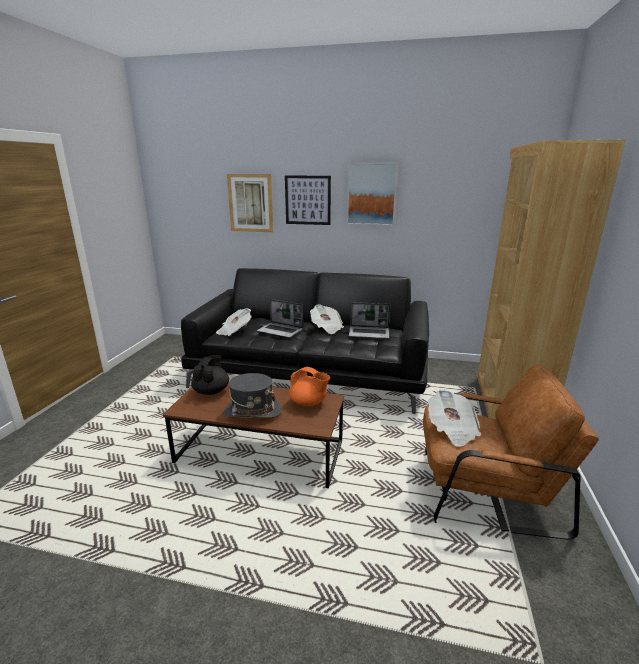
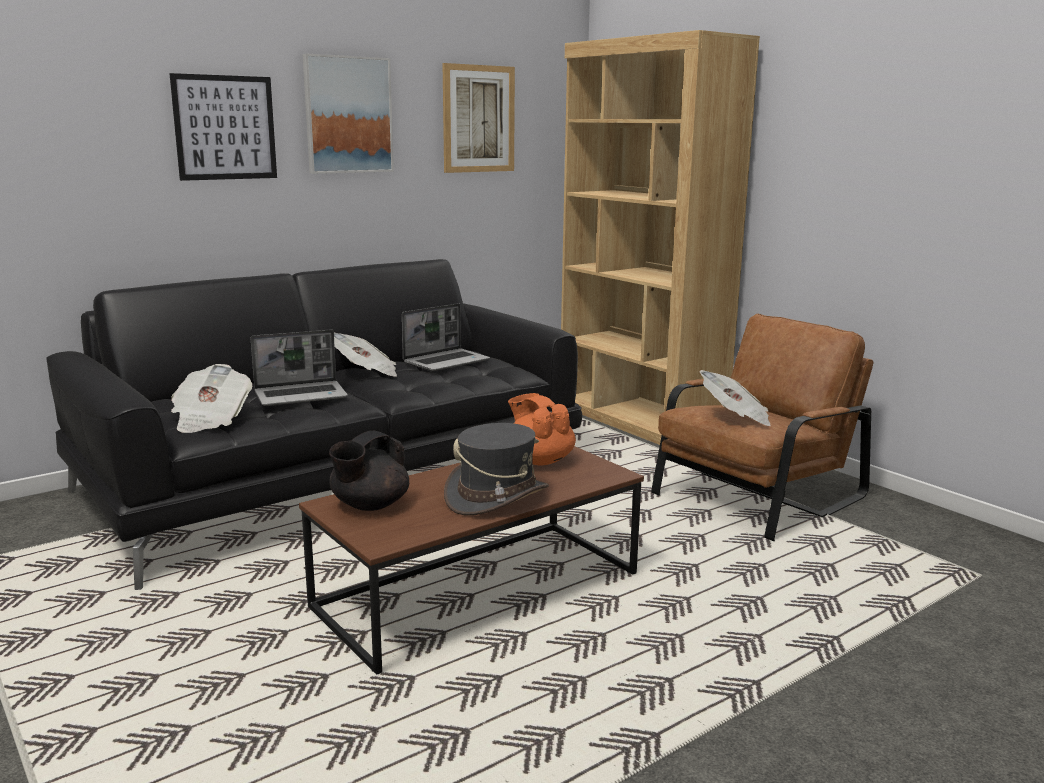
camera: 50 degrees left, 5 degrees down
black teapot [191,355,229,395] -> black teapot turned 105 degrees counterclockwise [329,431,409,511]
picture [227,174,273,232] -> picture moved to [442,63,515,173]
orange teapot [289,367,330,407] -> orange teapot turned 105 degrees counterclockwise [508,393,576,465]

